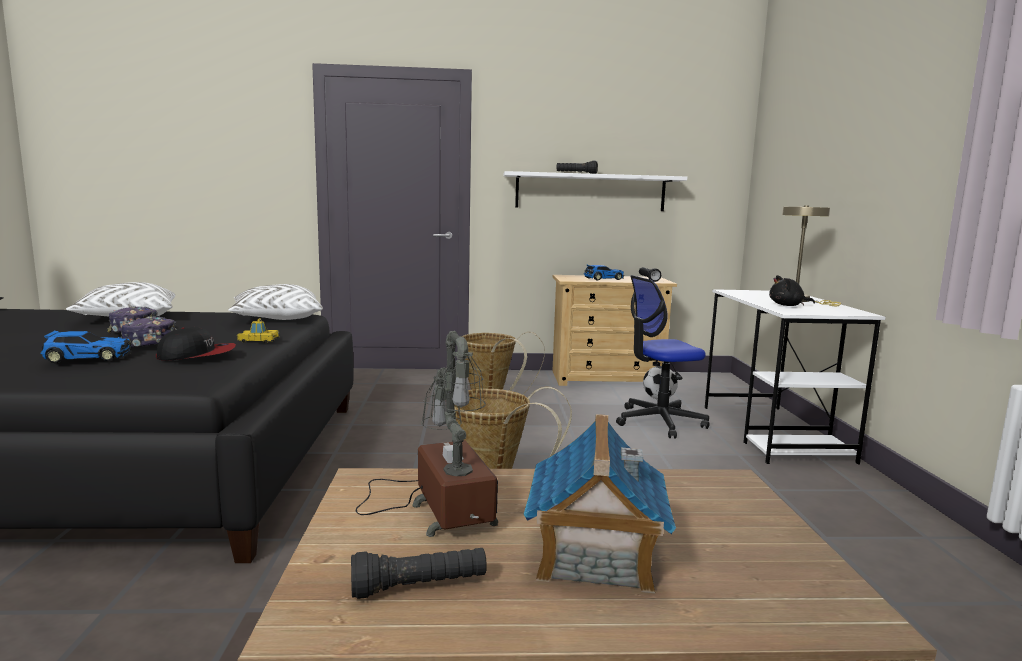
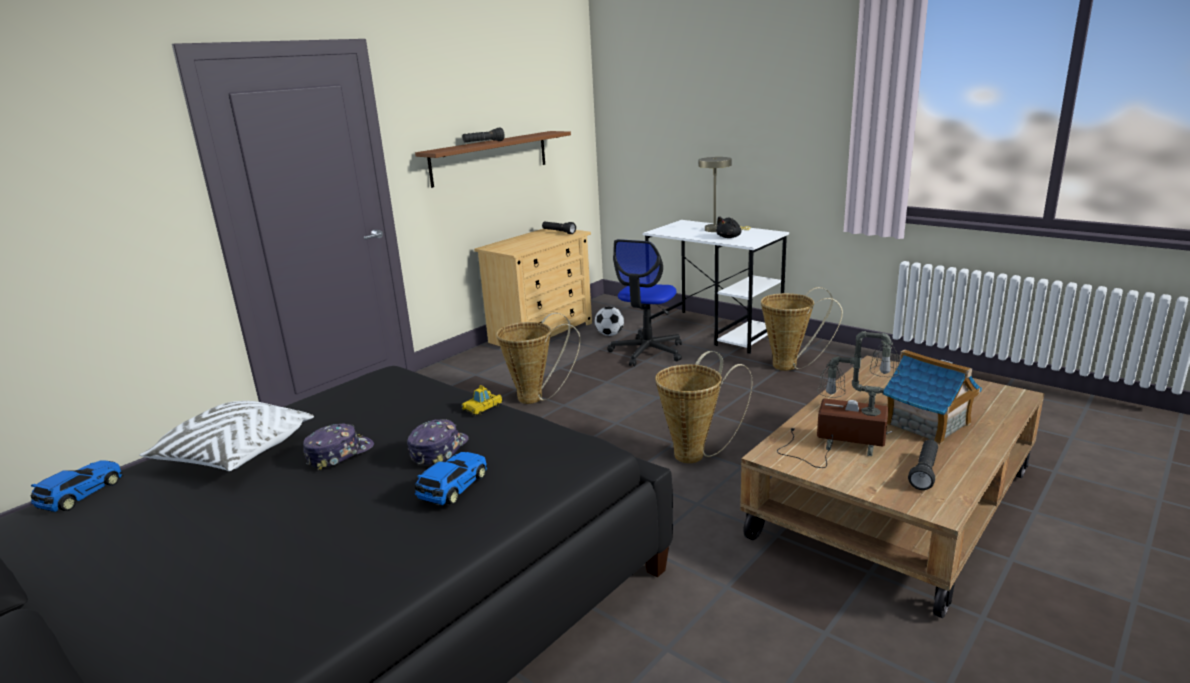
camera: 45 degrees left, 10 degrees up
cap [156,327,236,360] -> none
white pillow [228,284,323,320] -> none
white shelf [504,171,687,211] -> brown shelf [415,131,571,188]
toy car [584,265,624,281] -> toy car moved to [30,460,124,512]
none -> basket [761,287,843,371]

